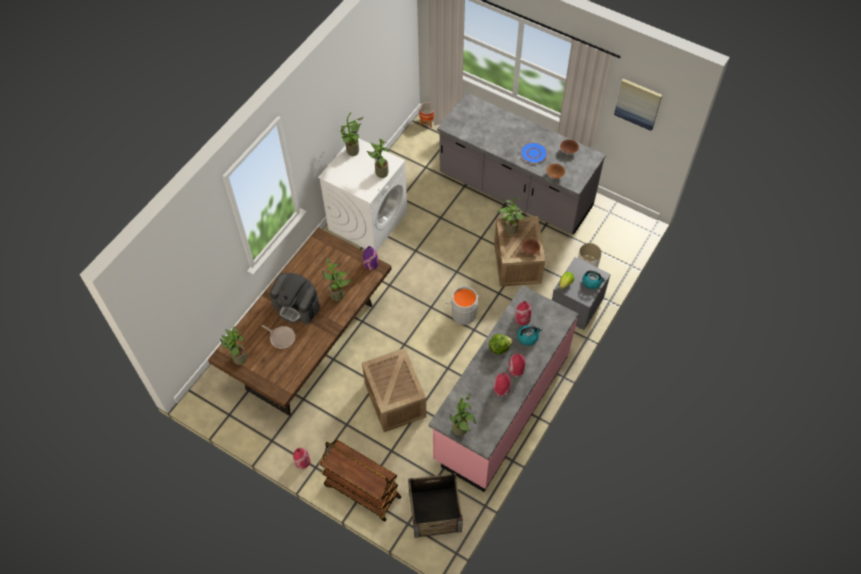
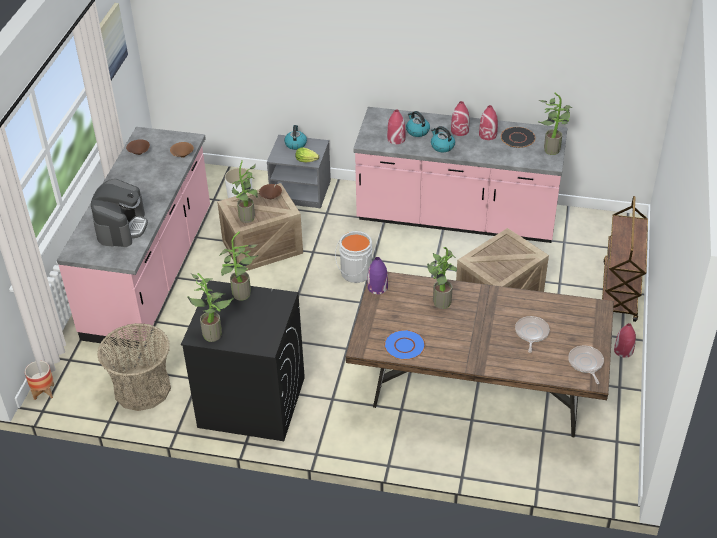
camera: 110 degrees left, 15 degrees down
potted plant [220,326,247,365] -> frying pan [568,346,604,384]
coffee machine [270,273,320,324] -> coffee machine moved to [91,179,148,247]
white washing machine [318,138,407,252] -> black washing machine [181,280,305,441]
crate [408,473,463,538] -> none
grey counter [437,93,606,234] -> pink counter [57,127,210,349]
lettuce [489,334,513,354] -> kettle [431,126,455,152]
blue plate [520,142,548,164] -> blue plate moved to [384,330,425,360]
none -> basket [97,323,171,411]
none -> black plate [501,127,535,148]

